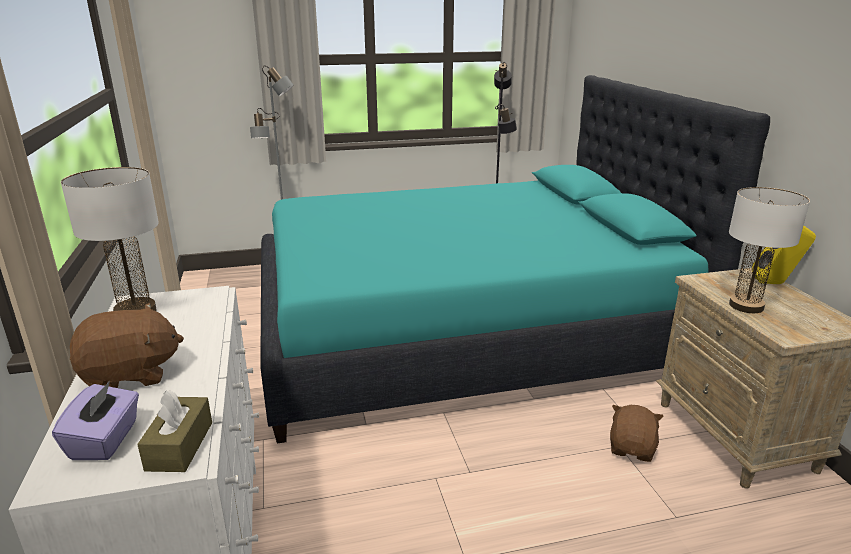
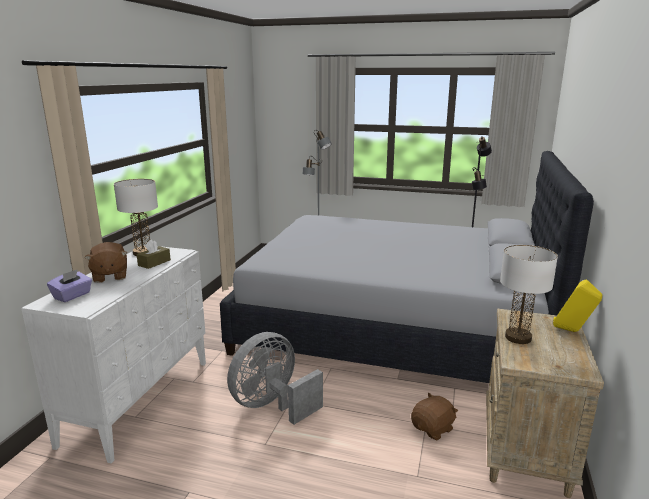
camera: 30 degrees right, 5 degrees down
brown plush toy [70,303,184,388] -> brown plush toy turned 60 degrees clockwise [84,242,127,283]
brown tissue box [137,390,212,472] -> brown tissue box moved to [136,239,171,269]
turquoise bed [260,75,770,444] -> grey bed [220,151,594,383]
none -> grey fan [227,332,323,425]

